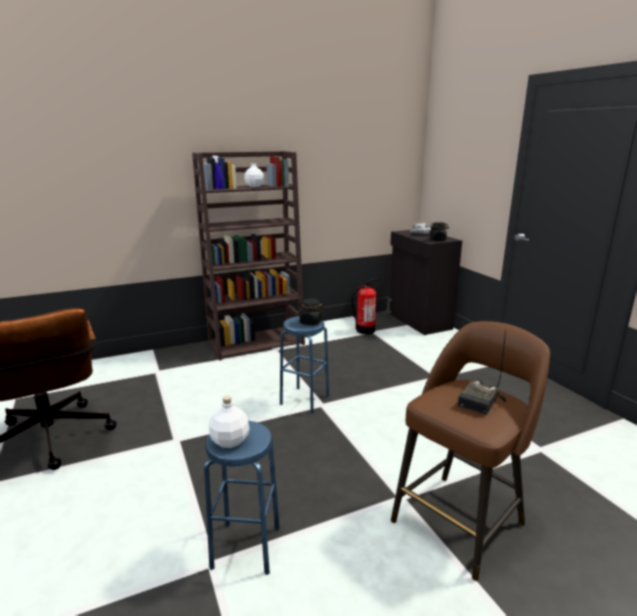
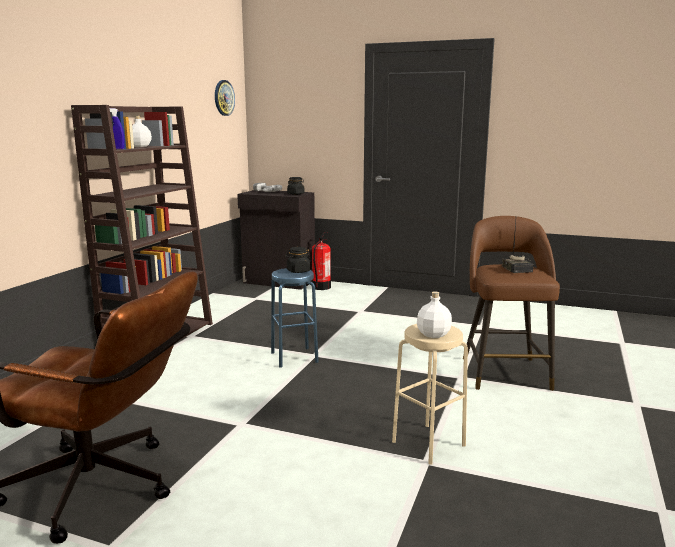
camera: 45 degrees left, 5 degrees down
blue stool [204,421,280,575] -> beige stool [392,324,468,465]
fire extinguisher [352,278,379,335] -> fire extinguisher moved to [312,232,331,290]
none -> wall clock [215,80,235,116]

